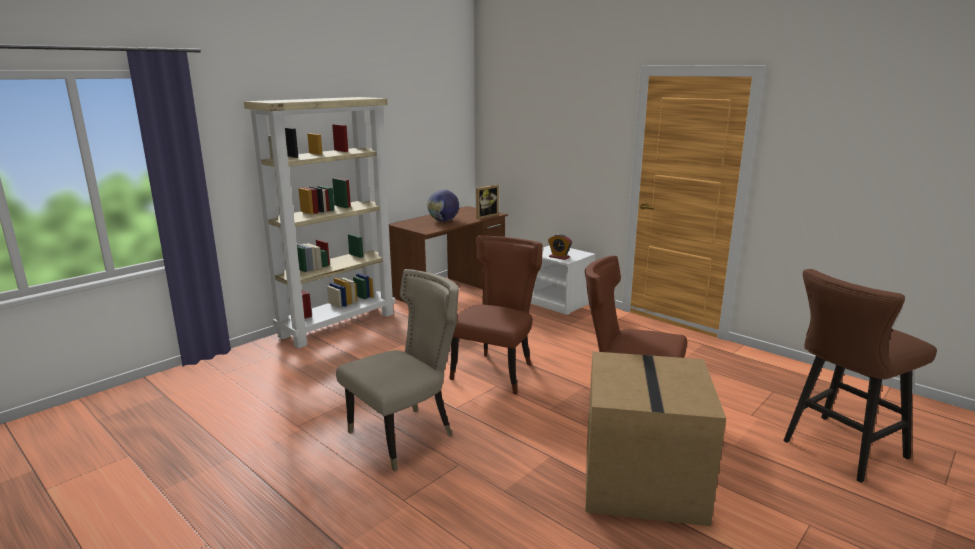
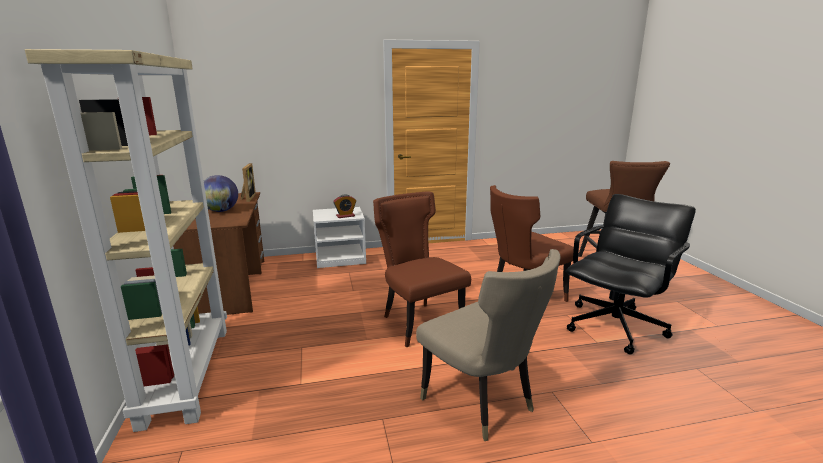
camera: 55 degrees left, 0 degrees up
beige chair [336,269,459,472] -> beige chair turned 150 degrees clockwise [416,249,561,441]
cardboard box [585,351,726,526] -> black office chair [566,194,696,354]

